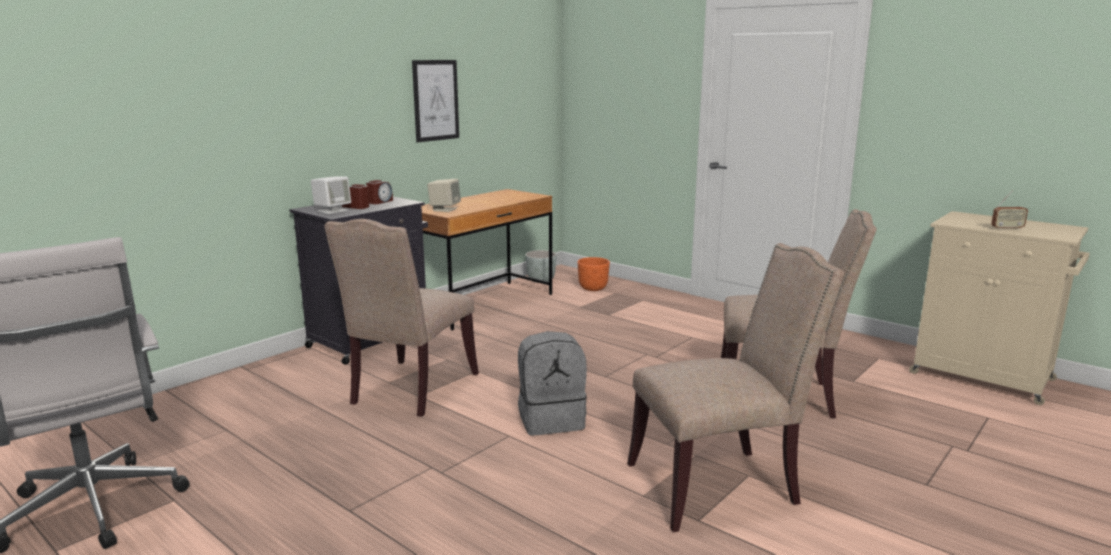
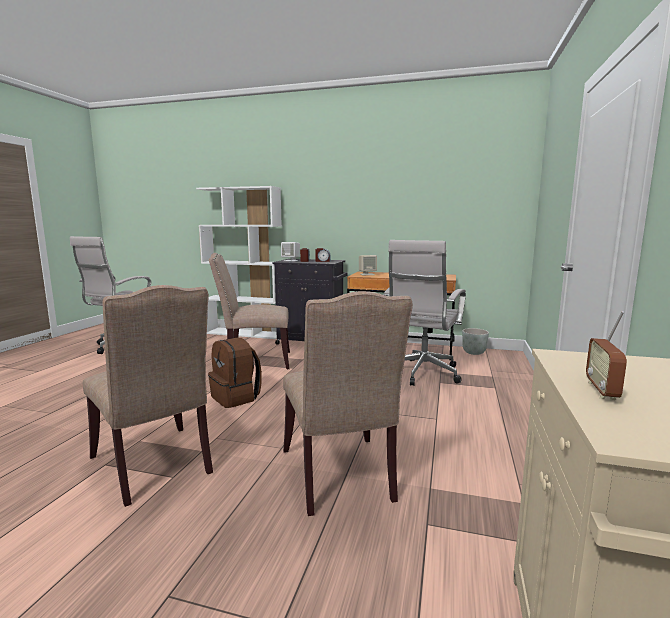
camera: 65 degrees right, 5 degrees down
picture [412,60,459,142] -> none
grey backpack [518,331,587,435] -> brown backpack [208,338,262,408]
orange planter [578,257,610,291] -> none
radio [991,191,1028,230] -> radio turned 45 degrees clockwise [586,311,627,400]
none -> white bookcase [196,186,282,339]
none -> white office chair [383,240,466,386]

